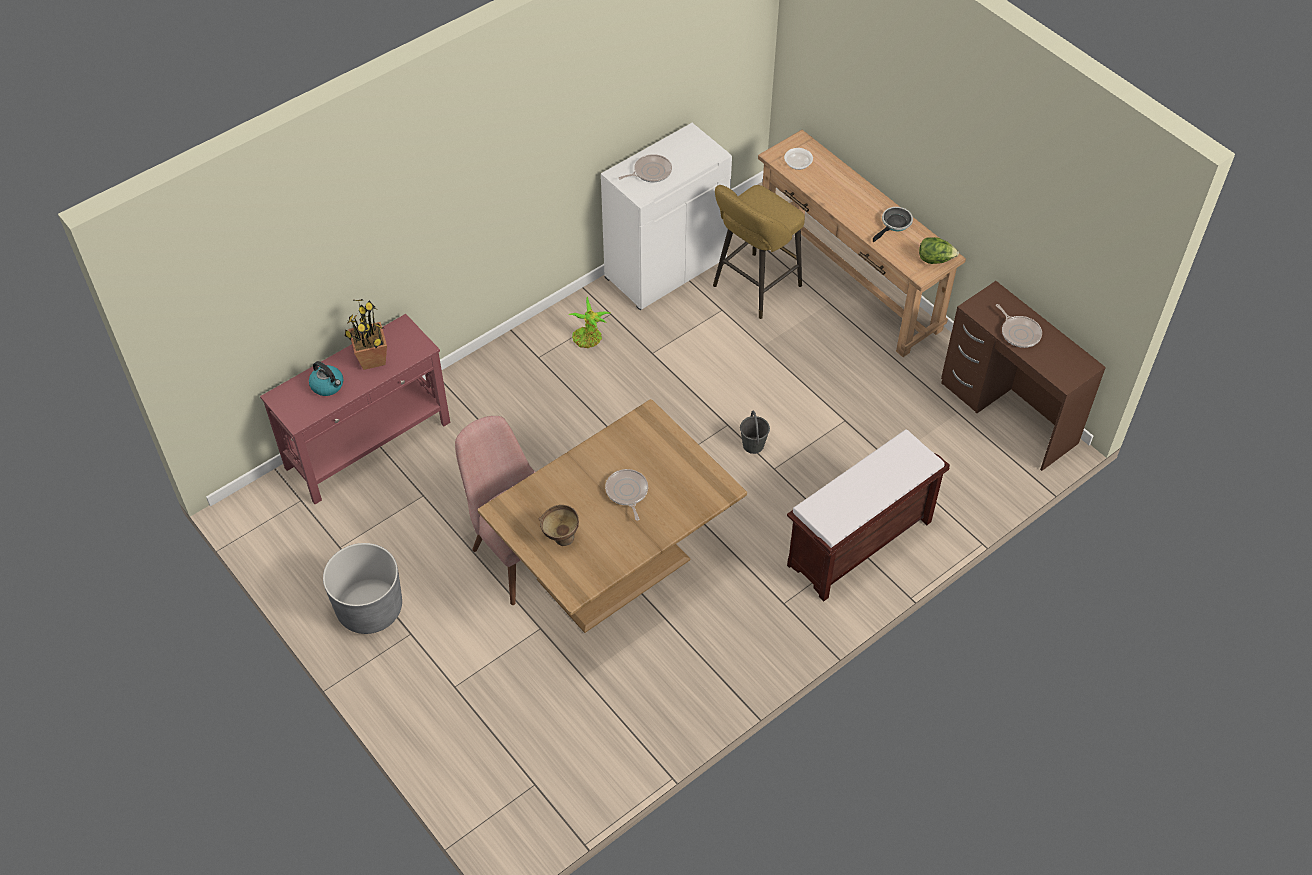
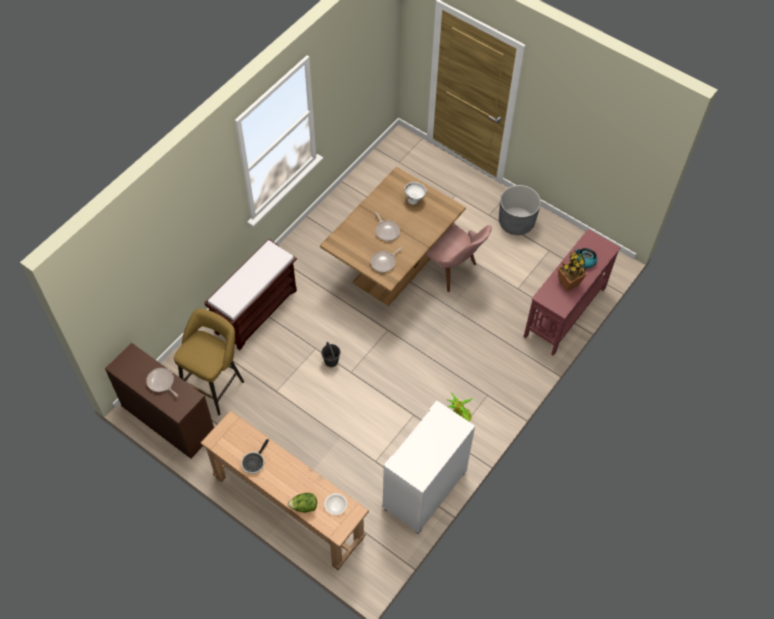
camera: 165 degrees right, 5 degrees up
brown bowl [539,505,579,546] -> white bowl [404,182,427,205]
frying pan [619,154,672,182] -> frying pan moved to [371,247,402,272]
yellow stool [713,185,805,319] -> yellow stool moved to [174,308,244,415]
lettuce [919,237,959,264] -> lettuce moved to [287,493,317,513]

